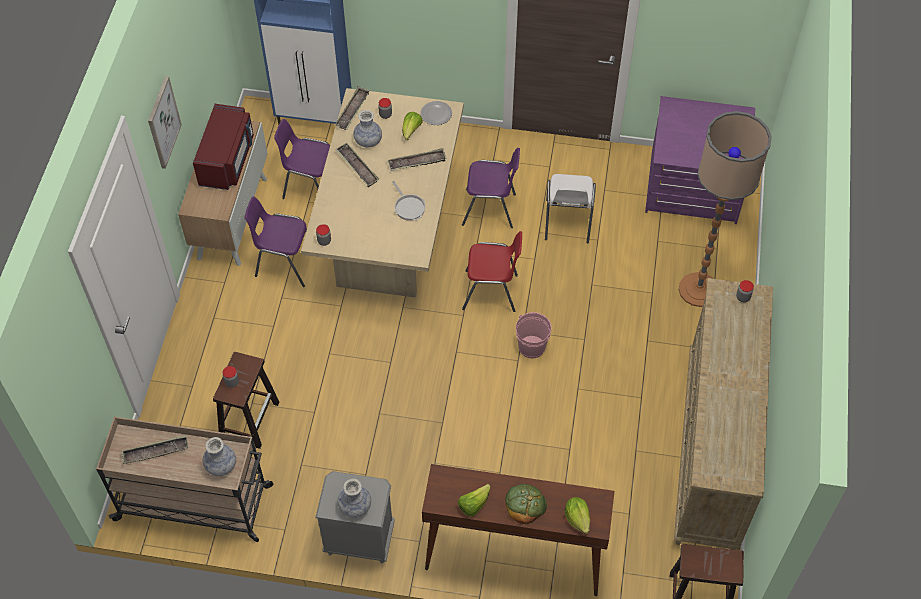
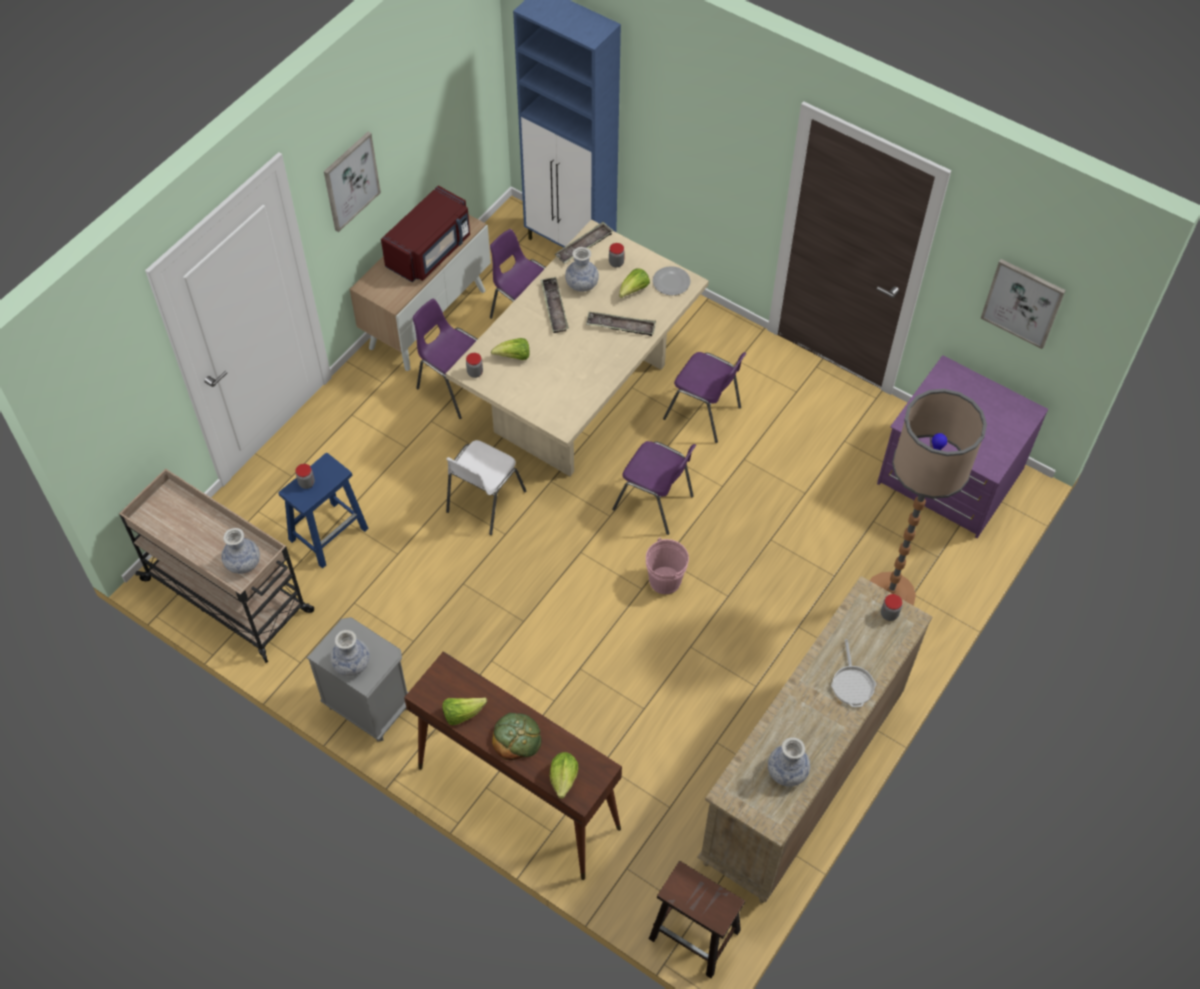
camera: 25 degrees right, 0 degrees up
tray [121,435,189,464] -> none
brown stool [213,352,279,449] -> blue stool [278,453,369,569]
frying pan [392,181,425,221] -> frying pan moved to [831,639,876,707]
red chair [462,231,522,312] -> purple chair [612,441,696,535]
white chair [545,174,596,243] -> white chair moved to [446,440,527,535]
none -> lettuce [491,338,530,360]
none -> vase [768,737,810,787]
none -> picture [981,259,1066,349]

